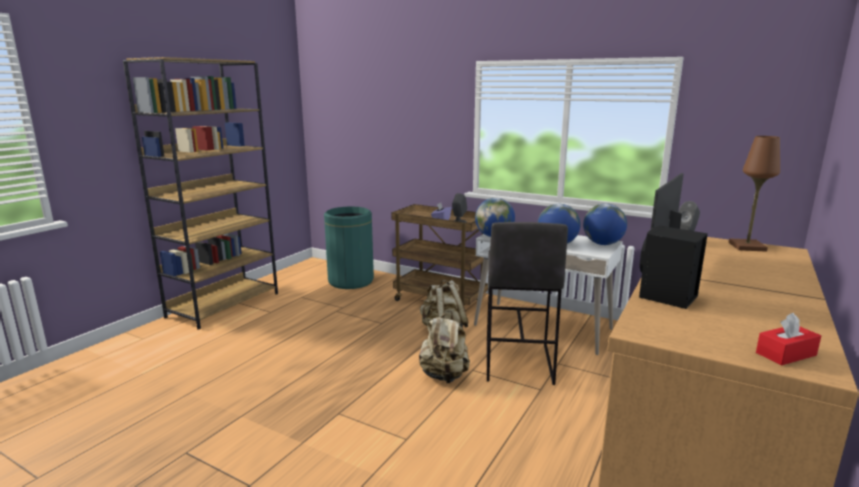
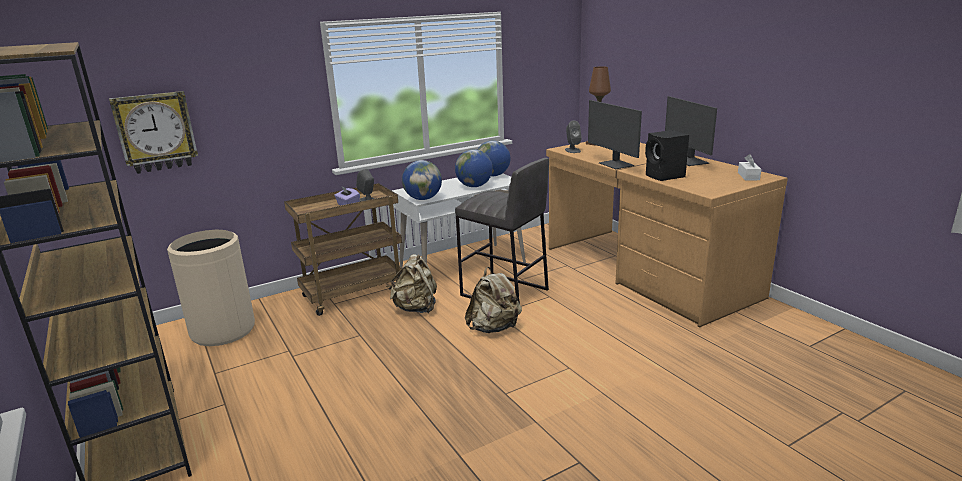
camera: 60 degrees left, 5 degrees up
green trash can [324,207,374,289] -> beige trash can [167,230,255,346]
red tissue box [756,313,821,365] -> white tissue box [738,154,761,180]
none -> wall clock [109,91,198,174]
none -> monitor [665,96,717,166]

